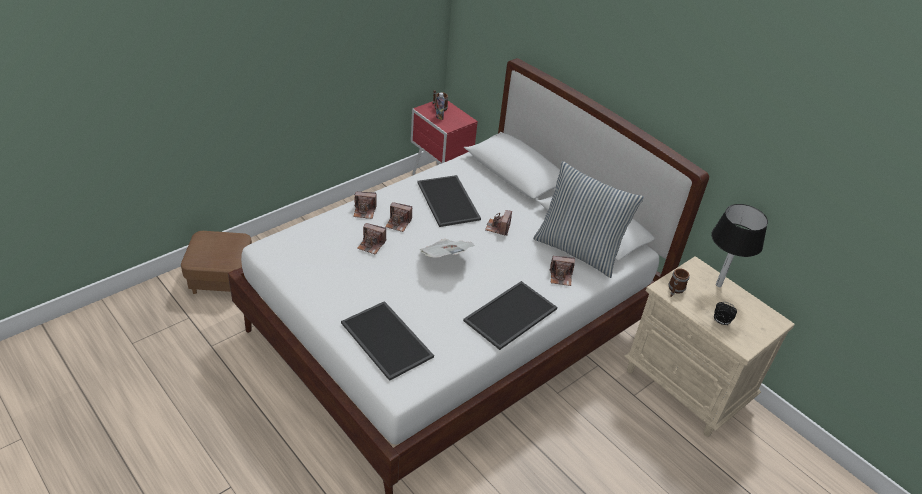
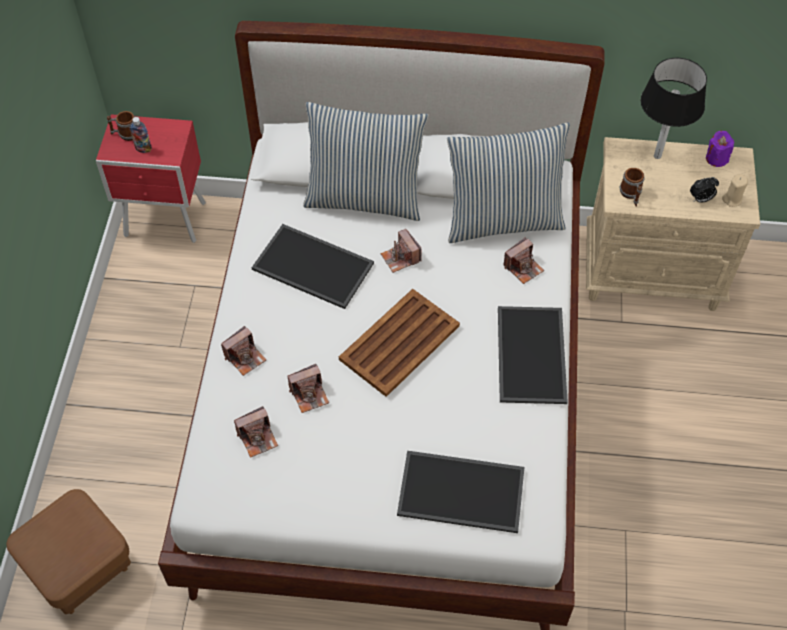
camera: 40 degrees left, 15 degrees up
camera [385,202,412,232] -> camera moved to [234,406,278,458]
newspaper [419,239,475,258] -> brown tray [339,289,460,397]
none -> pillow [303,102,428,221]
none -> purple candle [706,131,734,167]
none -> beige candle [722,174,748,207]

